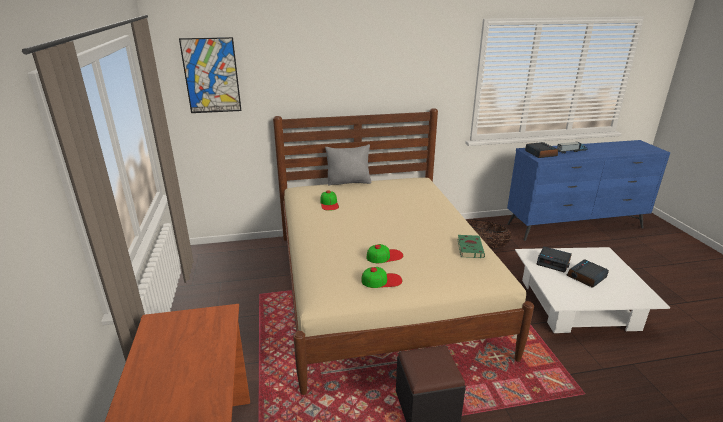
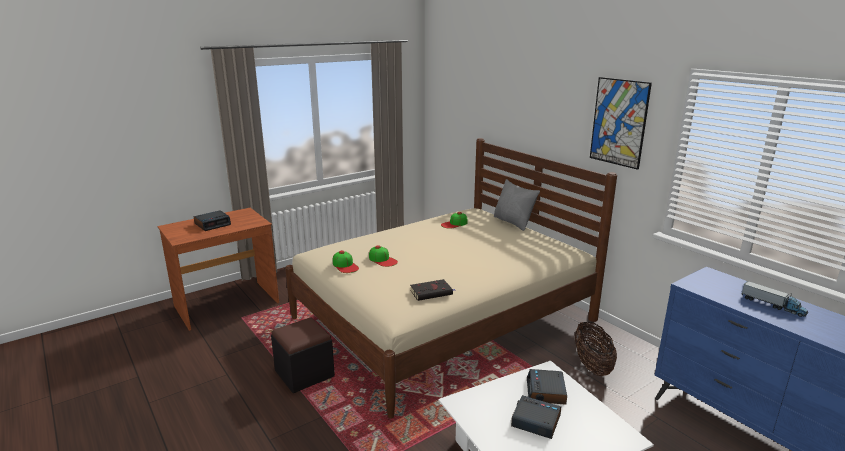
camera: 65 degrees right, 5 degrees down
picture [179,37,242,113] -> picture moved to [590,77,652,170]
green book [457,235,485,258] -> black book [410,279,455,301]
alarm clock [525,142,558,158] -> alarm clock moved to [194,210,231,231]

